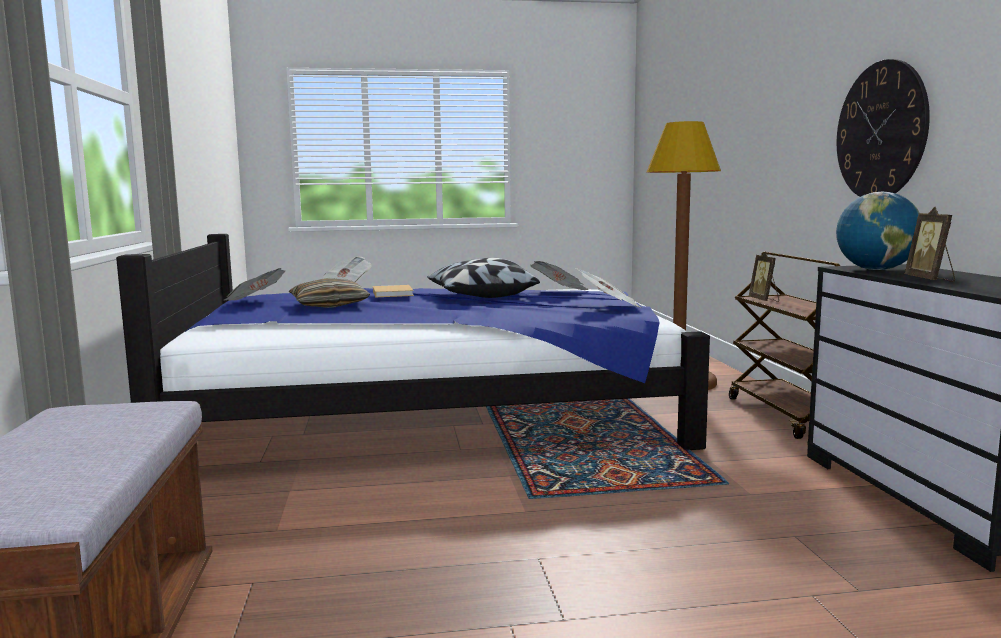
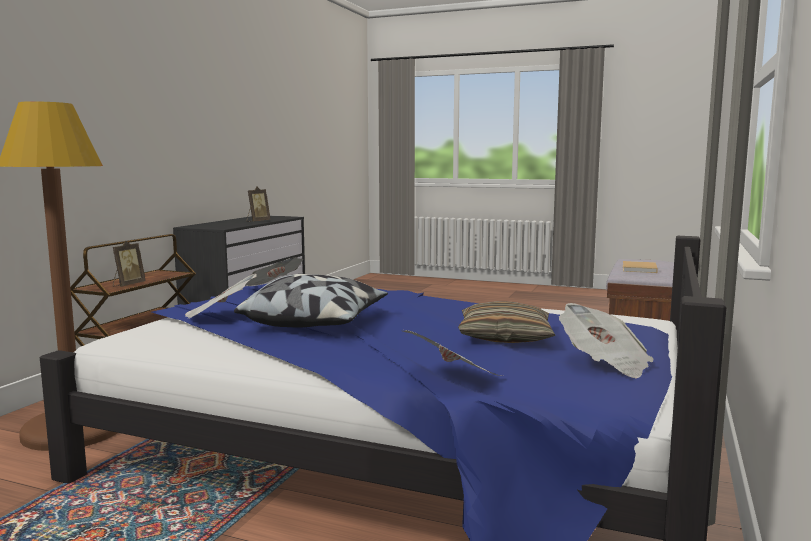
camera: 150 degrees left, 0 degrees up
beige book [373,285,414,297] -> beige book moved to [623,261,658,273]
globe [836,192,920,270] -> none
wall clock [837,59,930,197] -> none

